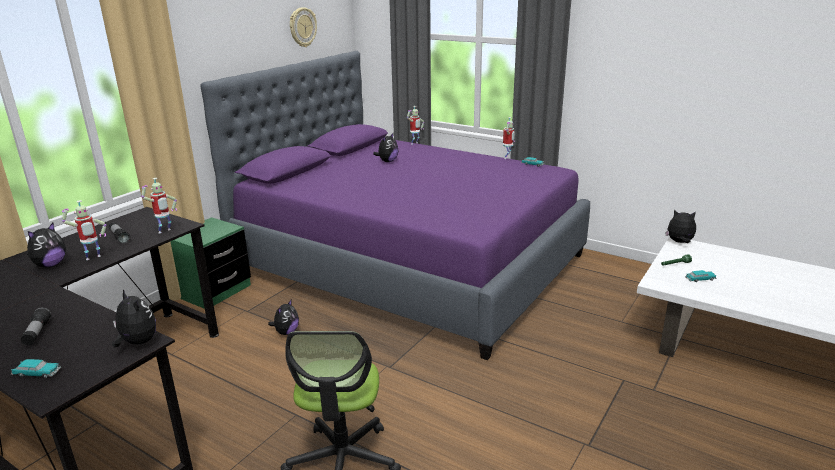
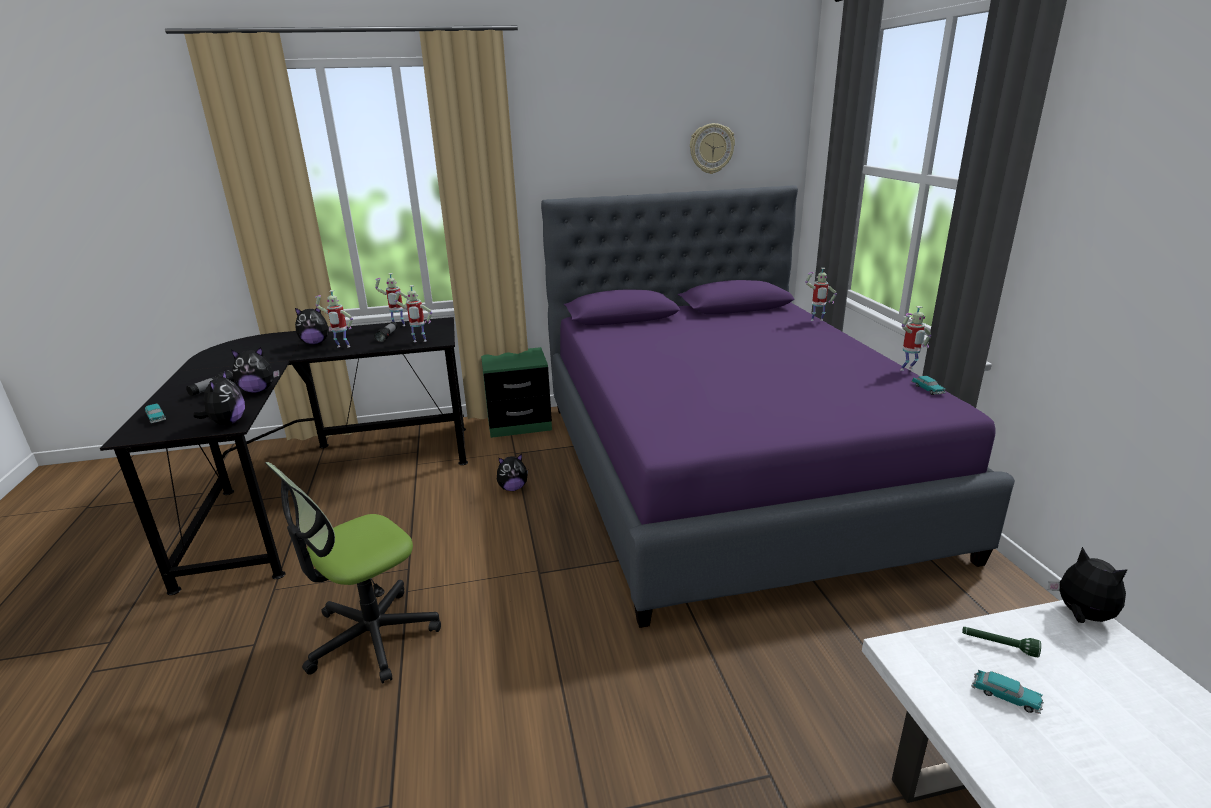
camera: 45 degrees right, 0 degrees up
plush toy [373,133,398,162] -> plush toy moved to [231,347,280,393]
none -> toy robot [375,273,408,326]

